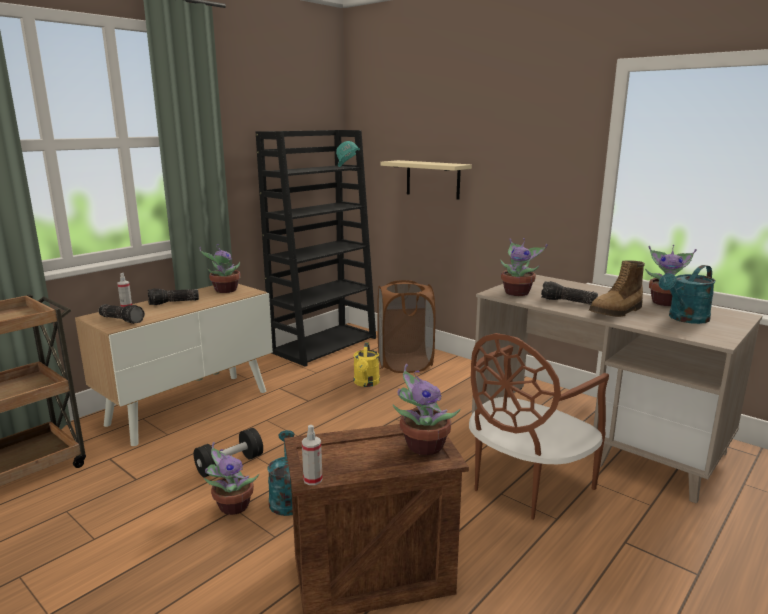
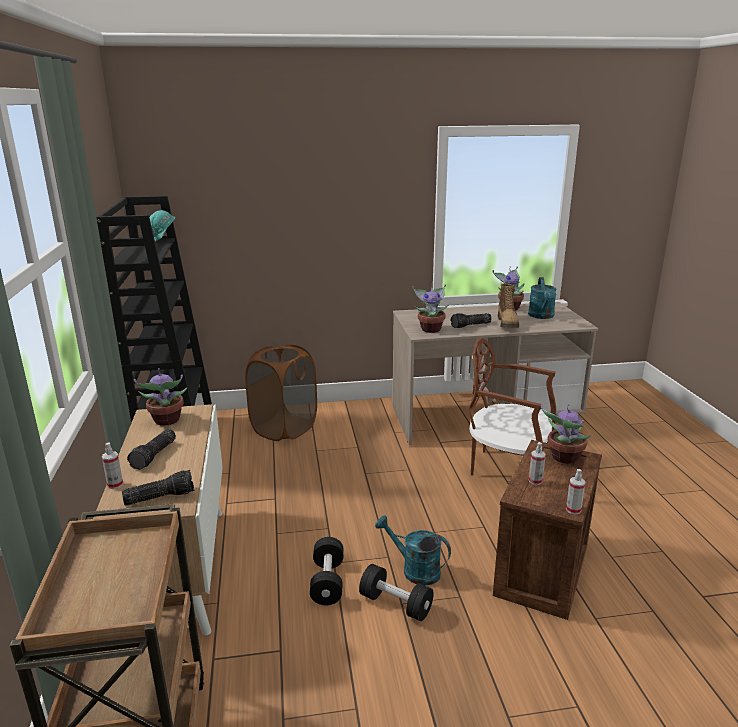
camera: 50 degrees left, 5 degrees up
potted plant [204,442,259,515] -> black dumbbell [359,564,434,621]
yellow watering can [353,342,380,387] -> none
beige shelf [380,160,472,200] -> none
brown chair [469,333,609,520] -> brown chair turned 120 degrees clockwise [469,338,556,476]
none -> spray bottle [528,442,546,485]

